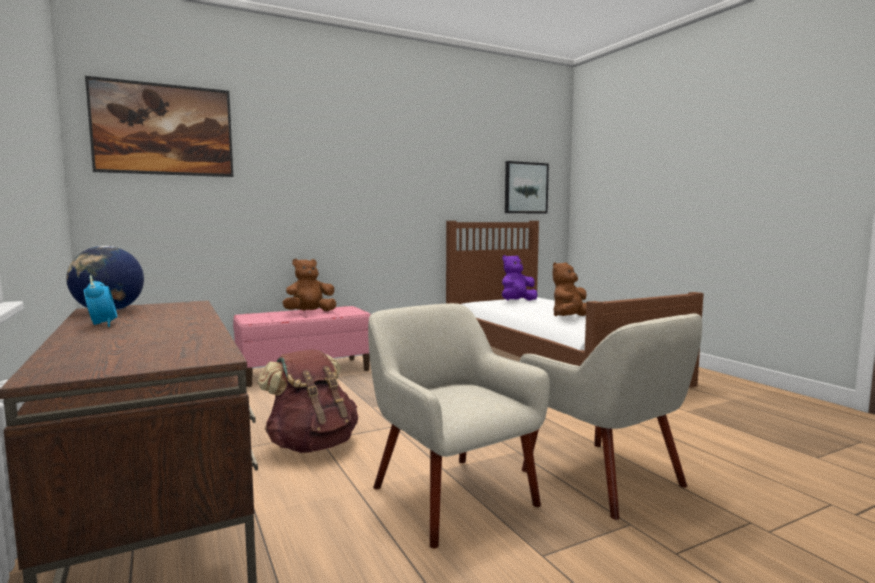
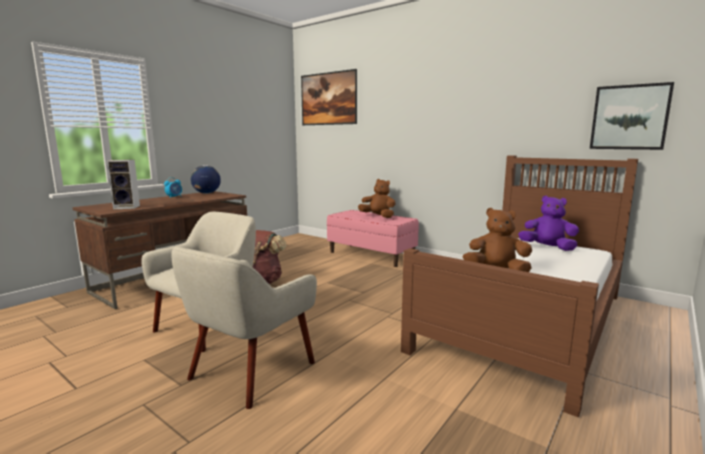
camera: 65 degrees right, 5 degrees up
none -> speaker [107,160,140,209]

